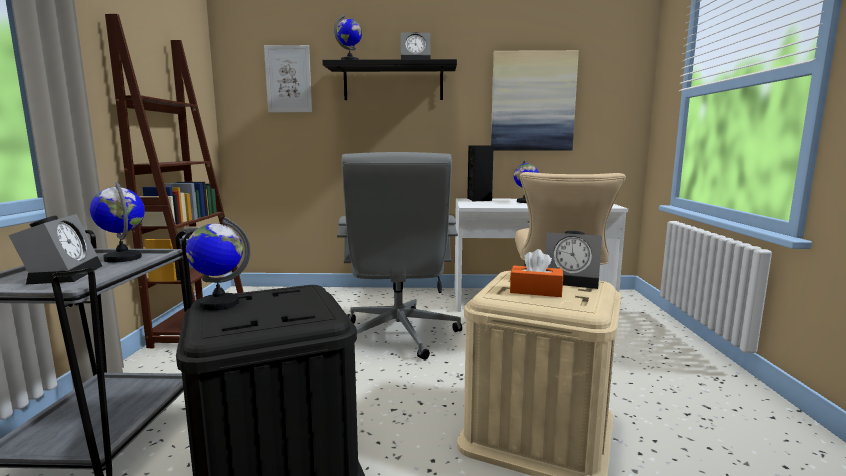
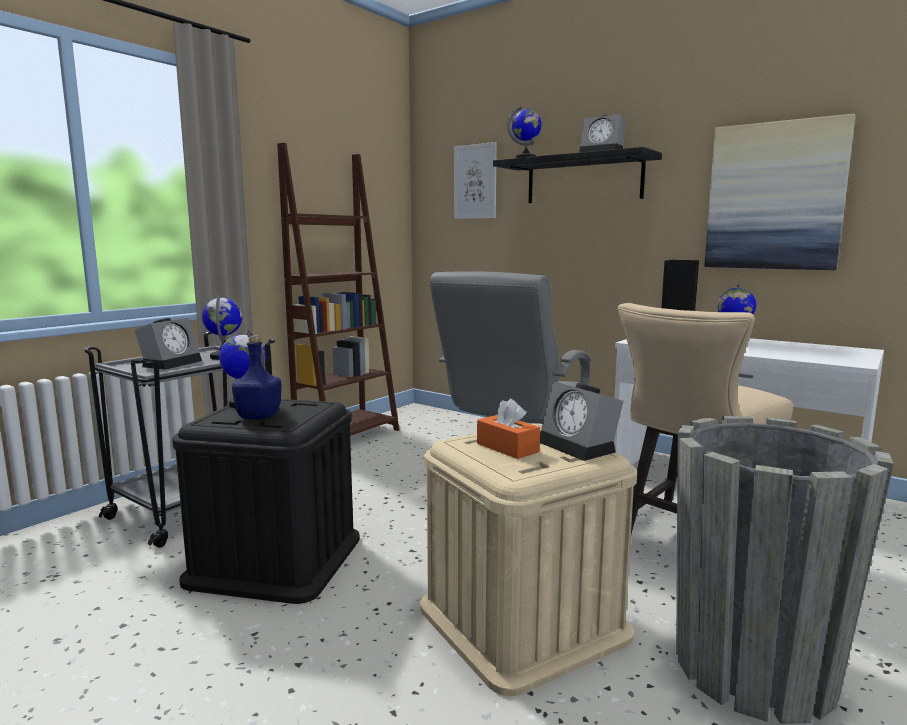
camera: 35 degrees right, 0 degrees up
none -> blue bottle [232,335,281,419]
none -> grey planter [676,416,894,724]

